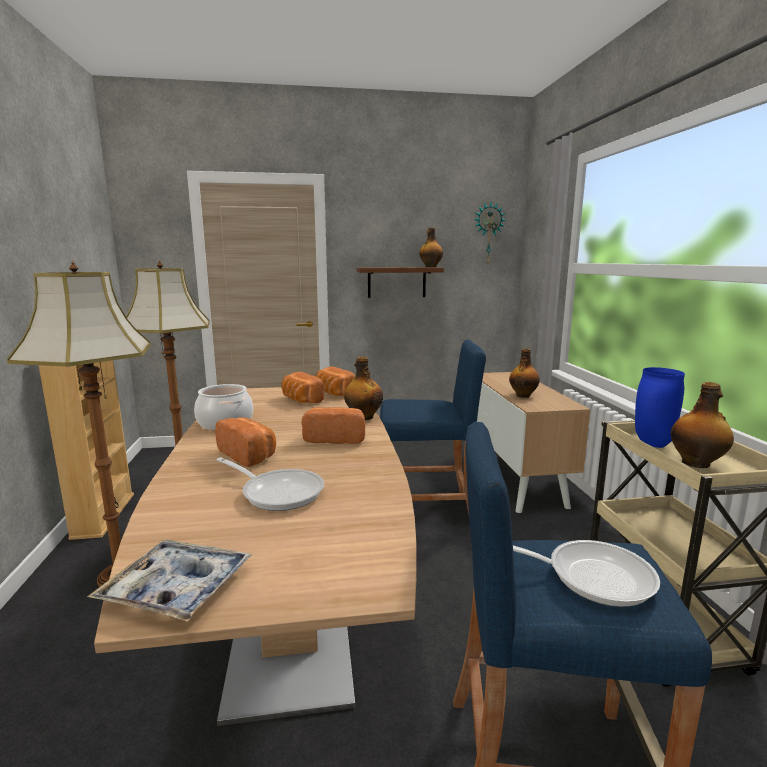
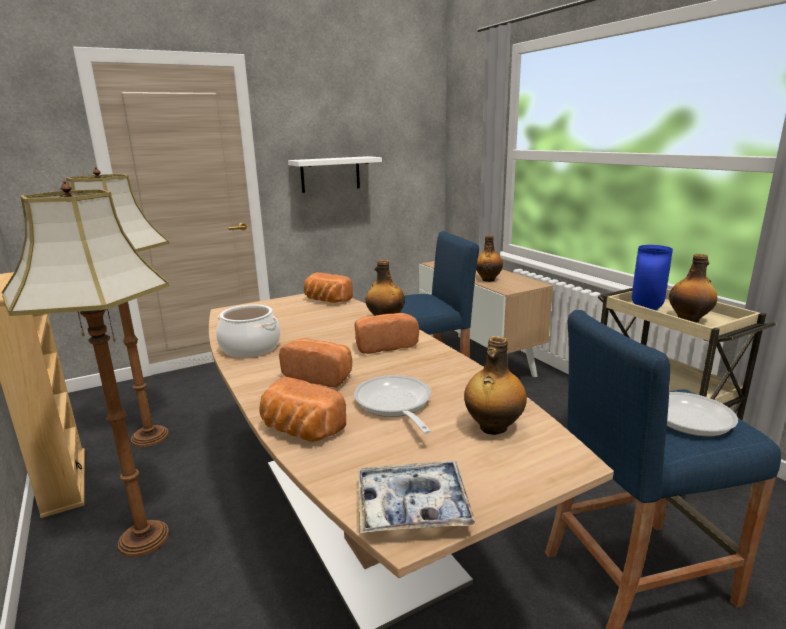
camera: 20 degrees left, 5 degrees up
frying pan [217,457,324,511] -> frying pan turned 120 degrees counterclockwise [354,375,431,434]
bread [281,372,324,403] -> bread moved to [259,377,346,442]
brown shelf [357,267,444,298] -> white shelf [288,156,382,193]
bottle [419,228,443,267] -> bottle moved to [464,336,527,435]
wall clock [474,202,506,264] -> none

